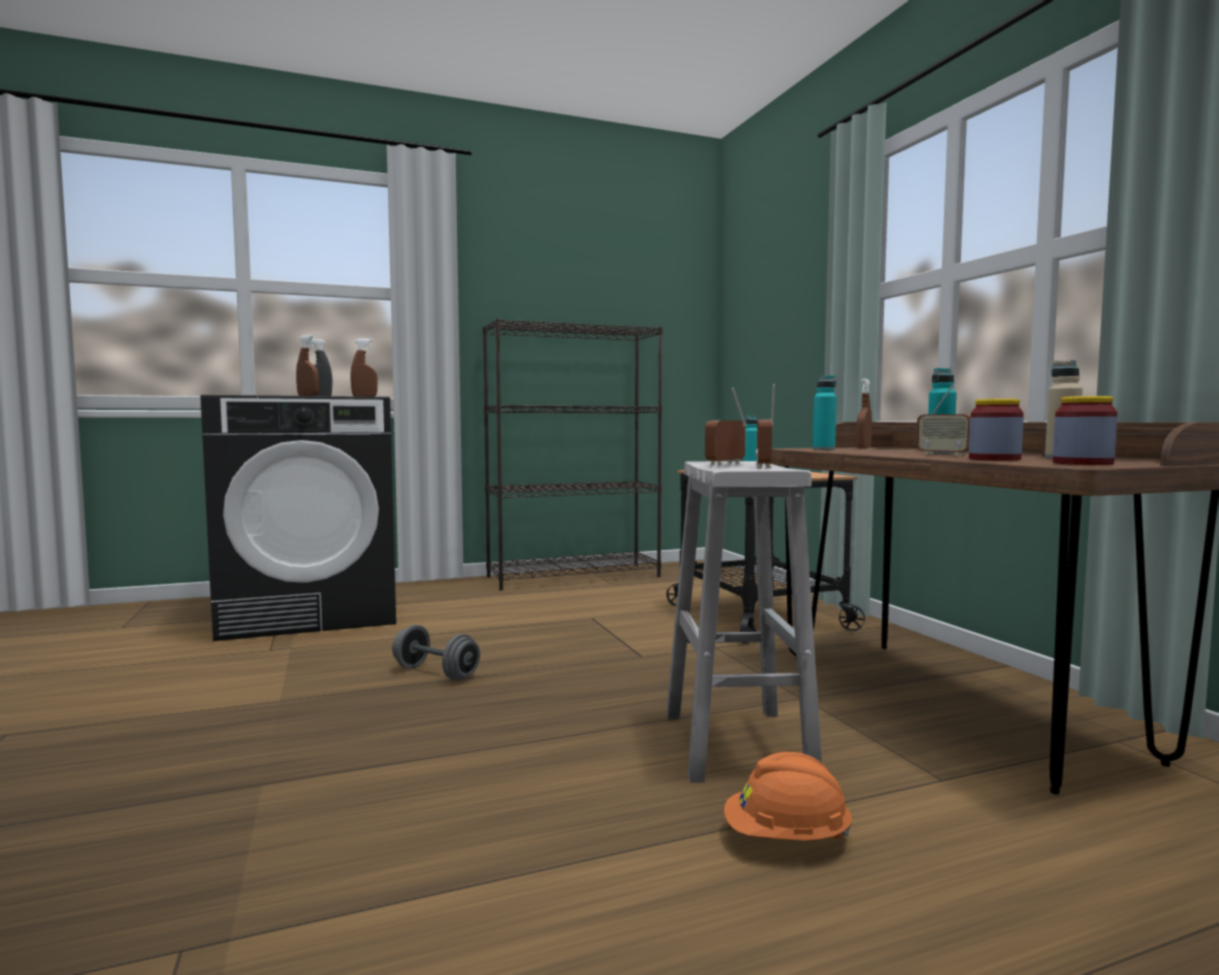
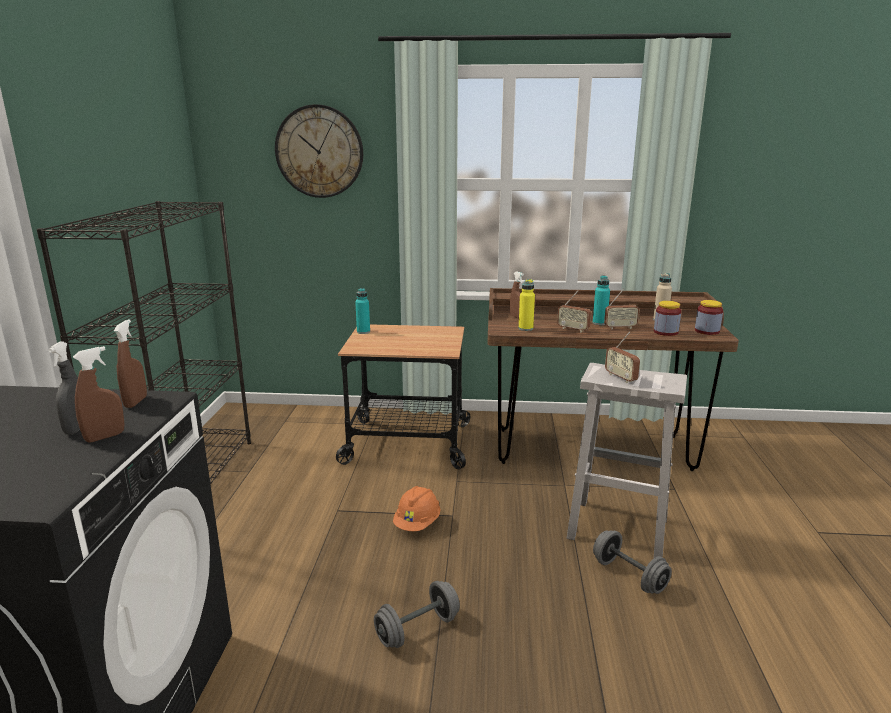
camera: 65 degrees left, 15 degrees up
orange hard hat [724,752,852,841] -> orange hard hat moved to [393,486,441,531]
radio [756,384,775,468] -> radio moved to [557,290,591,332]
turquoise bottle [813,375,837,450] -> yellow bottle [519,279,535,331]
none -> wall clock [275,104,363,198]
none -> grey dumbbell [593,530,672,594]

